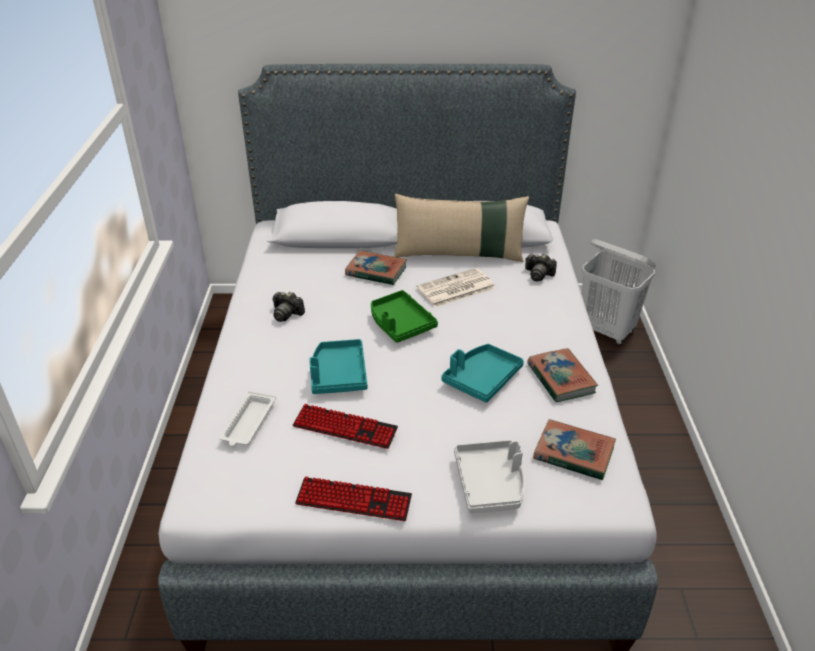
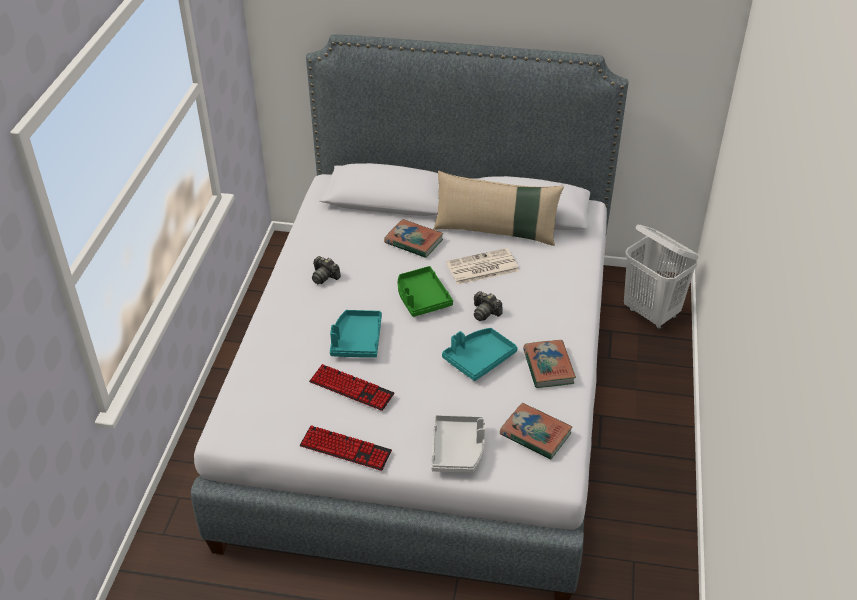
camera: 10 degrees right, 5 degrees up
white tray [219,391,276,446] -> none
camera [525,254,557,281] -> camera moved to [474,291,502,321]

